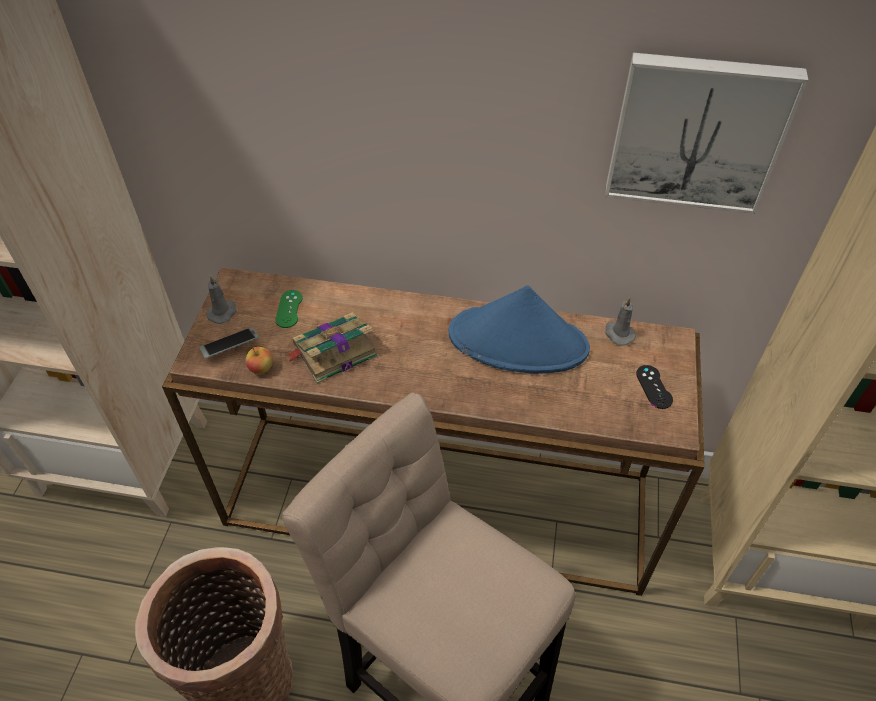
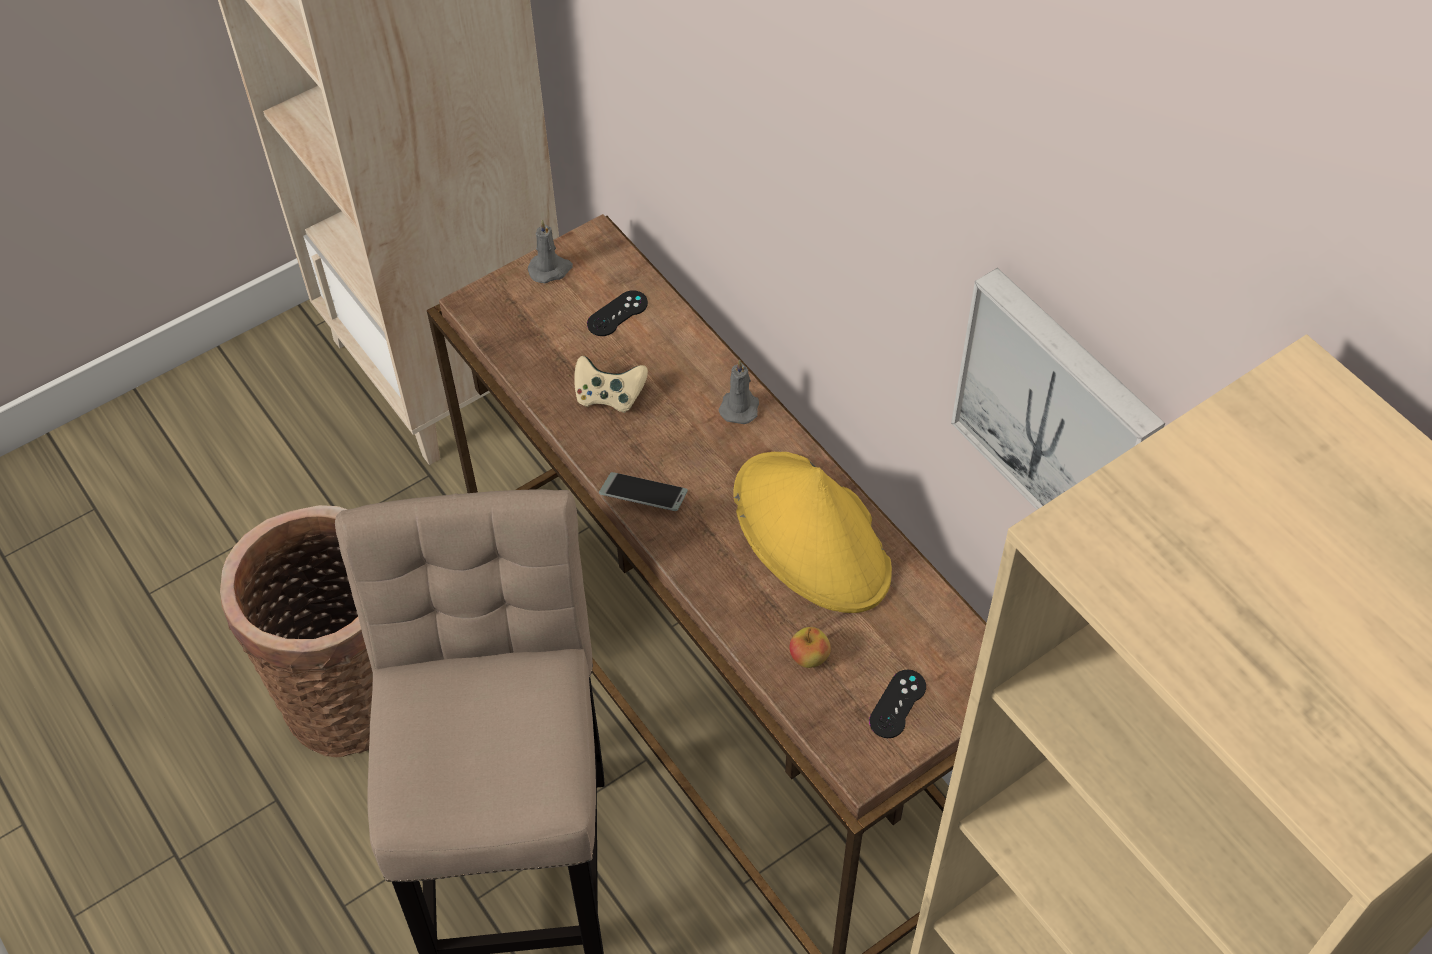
camera: 45 degrees right, 5 degrees up
phone [199,327,259,359] -> phone moved to [599,472,688,511]
apple [246,347,273,374] -> apple moved to [790,627,831,668]
green game controller [275,290,303,328] -> black game controller [587,290,648,336]
book [285,313,378,384] -> beige game controller [574,356,648,413]
blue hat [449,285,590,374] -> yellow hat [733,452,892,613]
grey candle [605,297,636,346] -> grey candle moved to [719,360,759,424]

